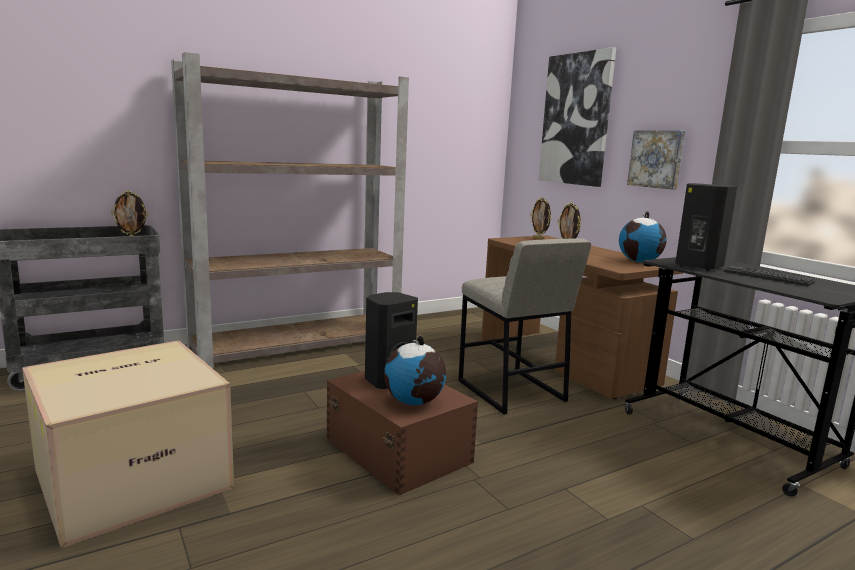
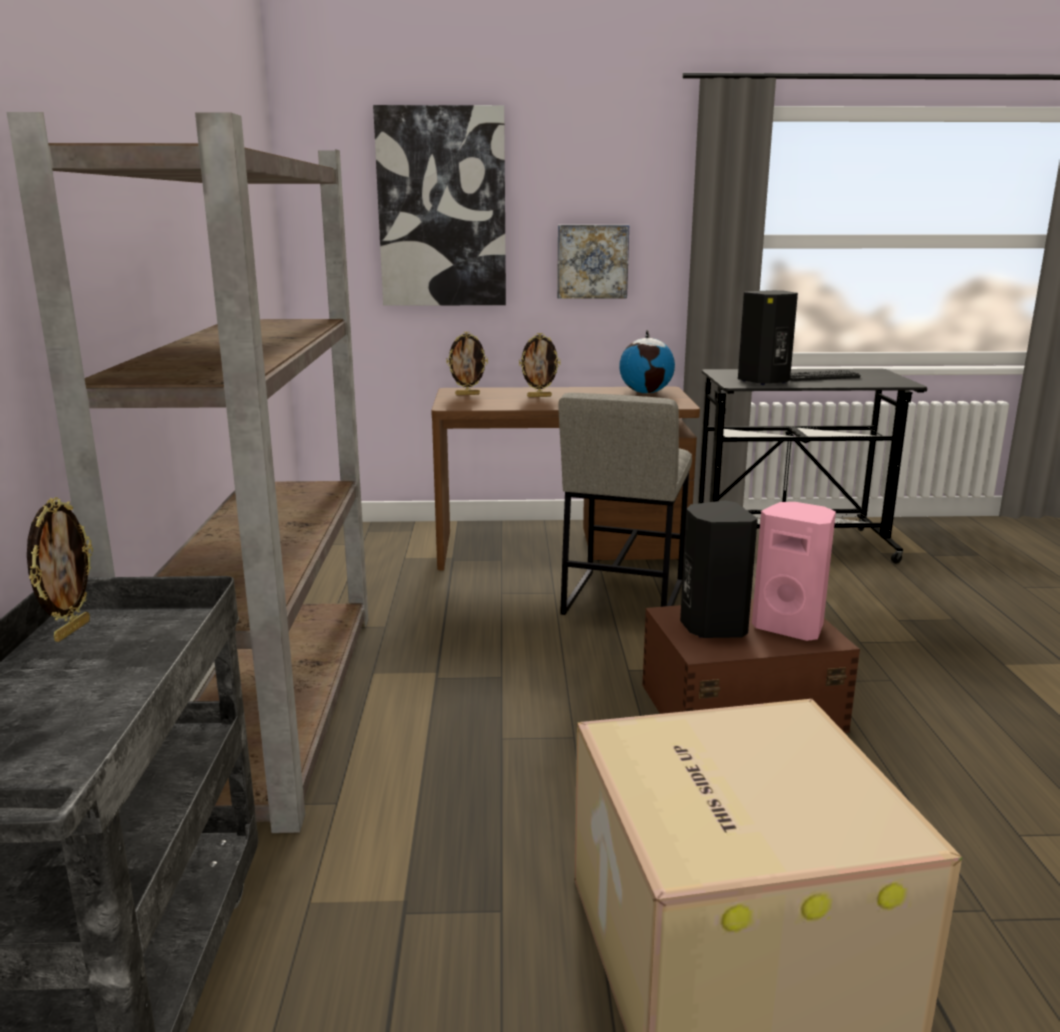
camera: 60 degrees left, 5 degrees up
globe [384,336,446,405] -> pink speaker [752,502,836,641]
grey chair [458,238,591,414] -> grey chair turned 105 degrees clockwise [558,393,692,615]

